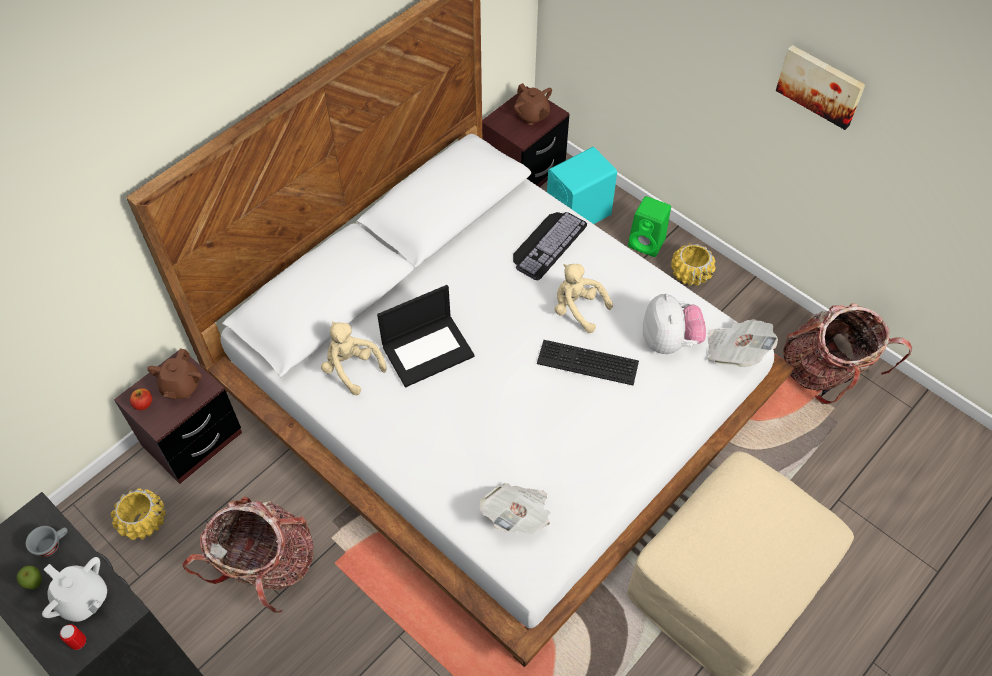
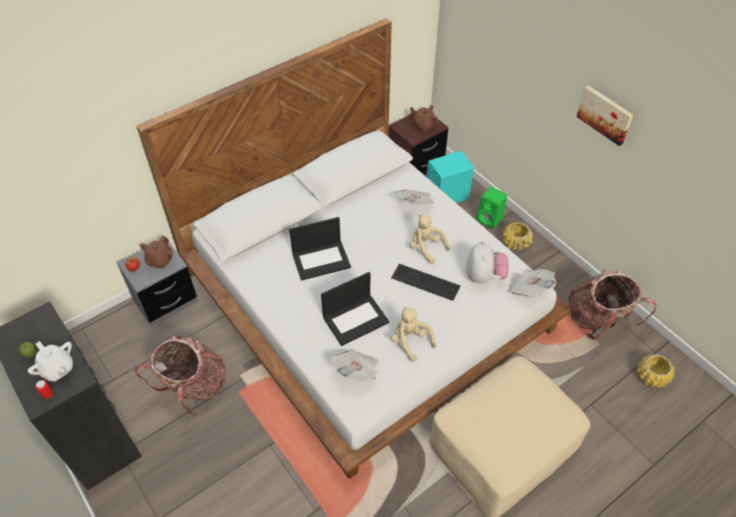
camera: 10 degrees right, 5 degrees down
grey cup [26,526,68,557] -> none
yellow planter [111,488,166,540] -> yellow planter moved to [637,353,675,388]
brown nightstand [114,348,242,484] -> grey nightstand [117,242,198,327]
beige plush toy [321,321,387,395] -> beige plush toy moved to [390,306,436,362]
keyboard [513,212,587,280] -> newspaper [394,189,433,205]
brown teapot [514,83,552,125] -> brown teapot turned 150 degrees clockwise [410,105,439,132]
none -> laptop [321,272,389,346]

